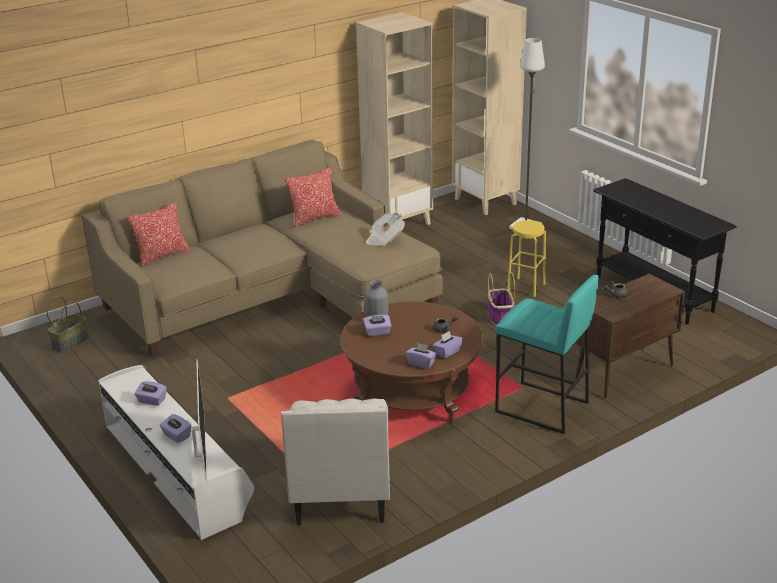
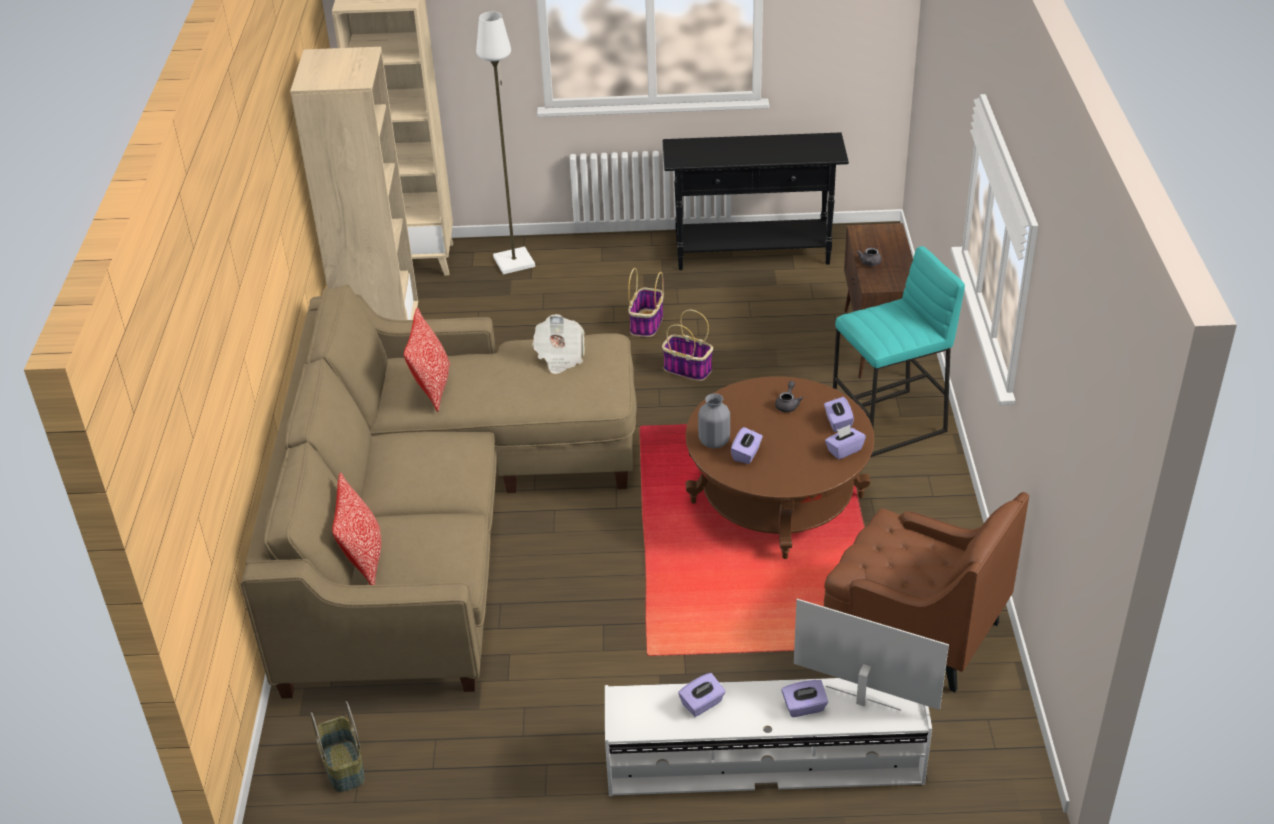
camera: 55 degrees left, 10 degrees up
white armchair [281,398,390,525] -> brown armchair [824,492,1029,692]
yellow stool [507,220,546,297] -> basket [628,268,664,337]

